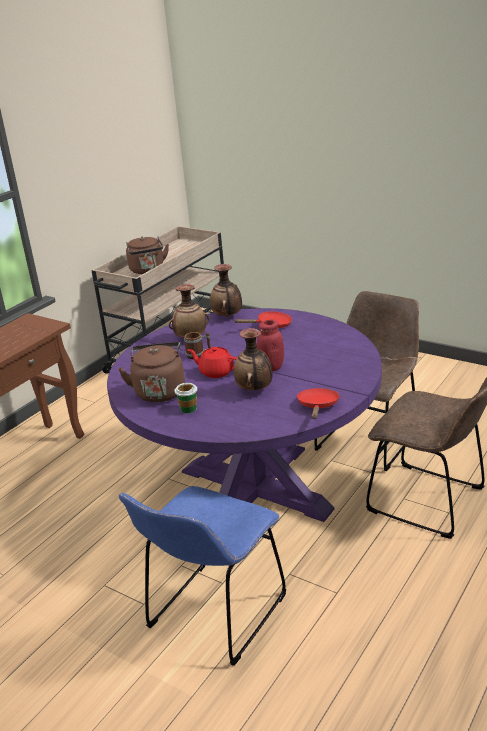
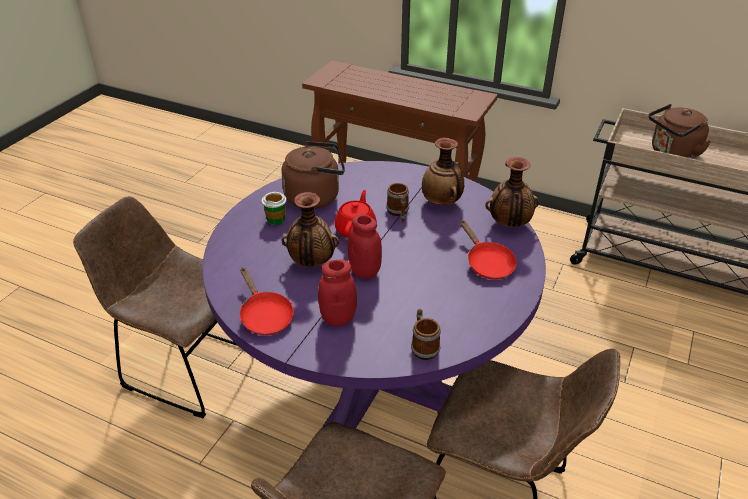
camera: 80 degrees right, 10 degrees up
blue chair [119,486,286,666] -> brown chair [73,196,238,418]
red frying pan [297,388,340,419] -> red frying pan turned 60 degrees clockwise [240,267,294,335]
none -> red jar [318,259,357,326]
none -> mug [411,309,441,360]

